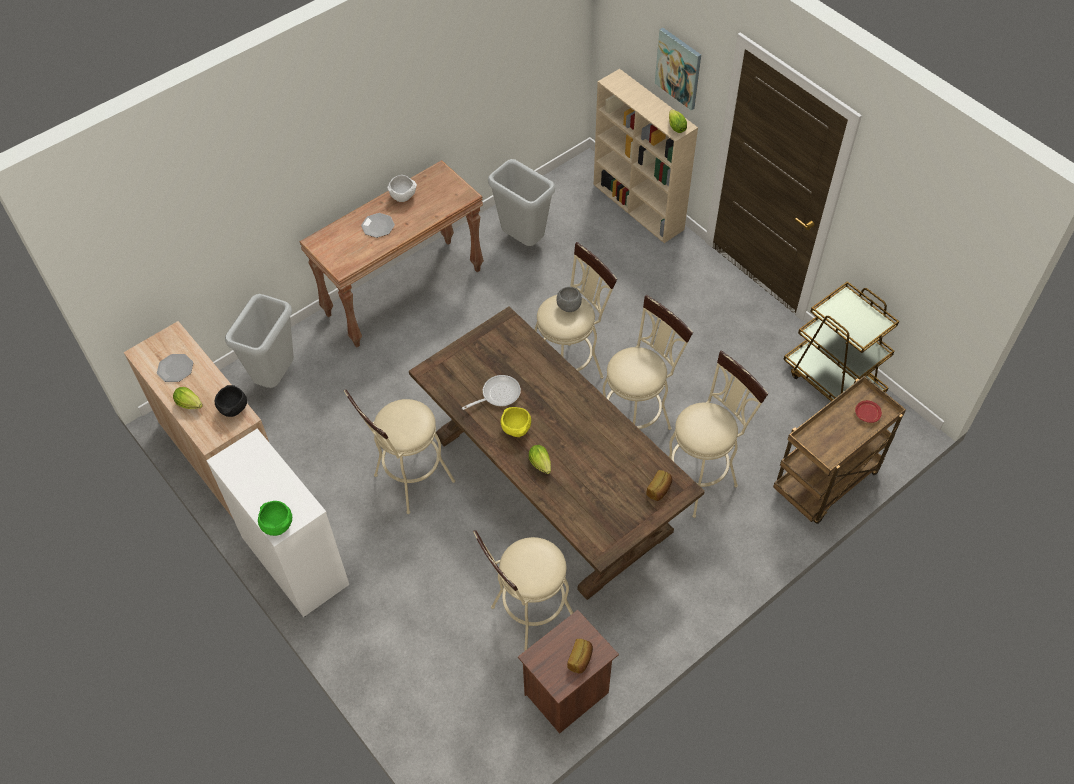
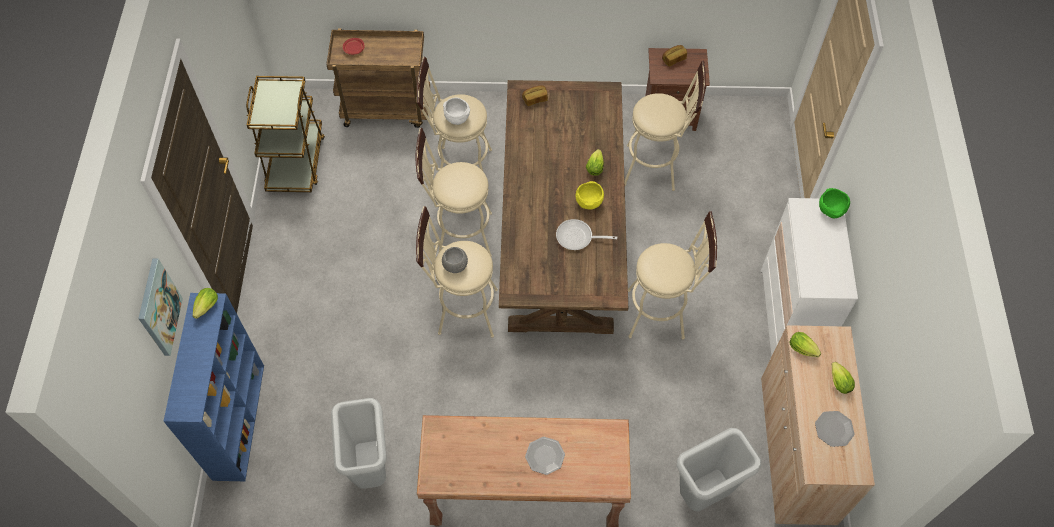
camera: 140 degrees left, 5 degrees up
black bowl [215,385,247,417] -> lettuce [790,332,821,357]
white bowl [387,175,417,202] -> white bowl moved to [443,97,470,125]
beige bookcase [594,69,698,243] -> blue bookcase [164,293,264,481]

